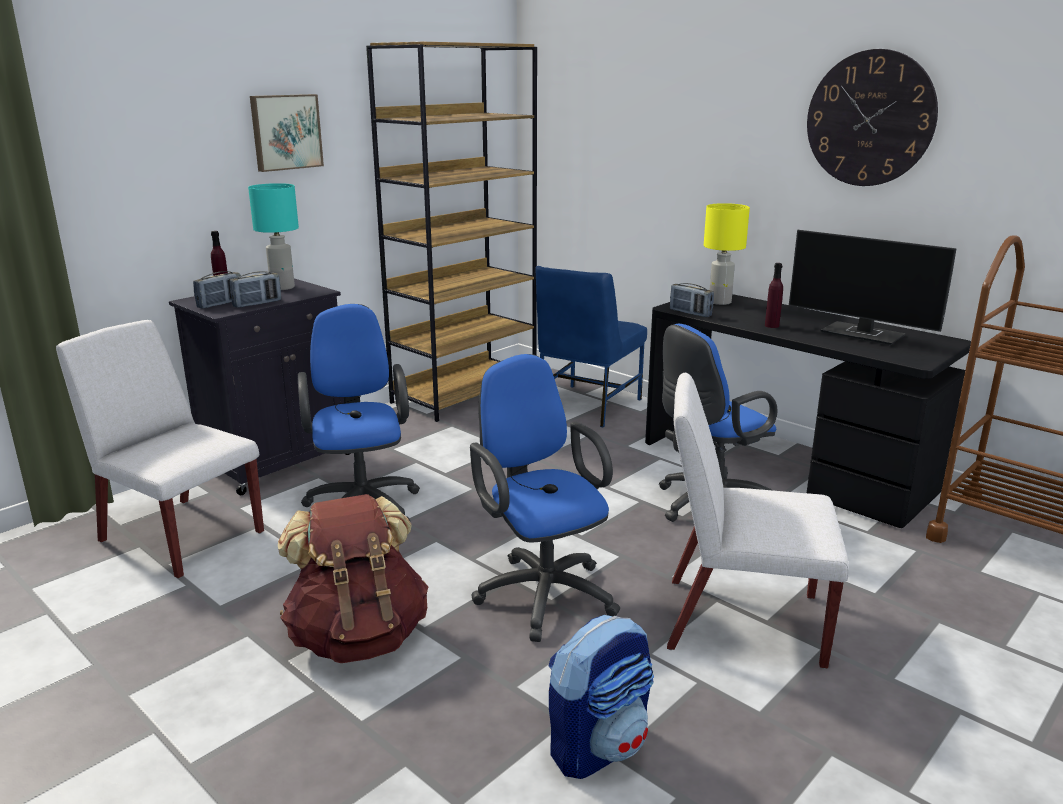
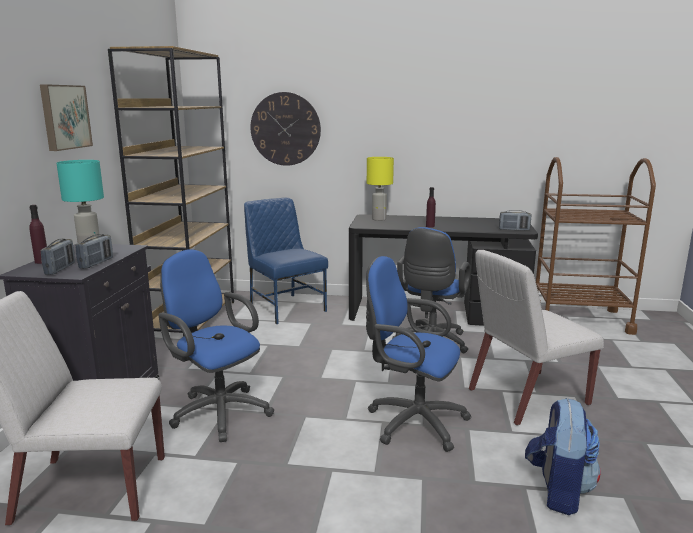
camera: 35 degrees left, 5 degrees down
brown backpack [278,494,429,663] -> none
blue chair [535,266,647,427] -> blue chair turned 150 degrees clockwise [244,198,328,324]
radio [670,283,714,317] -> radio moved to [499,210,532,231]
monitor [789,230,957,346] -> none
wall clock [807,49,938,186] -> wall clock moved to [250,92,321,166]

